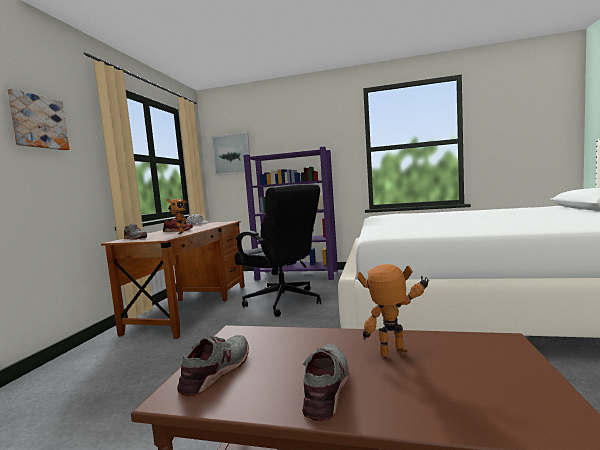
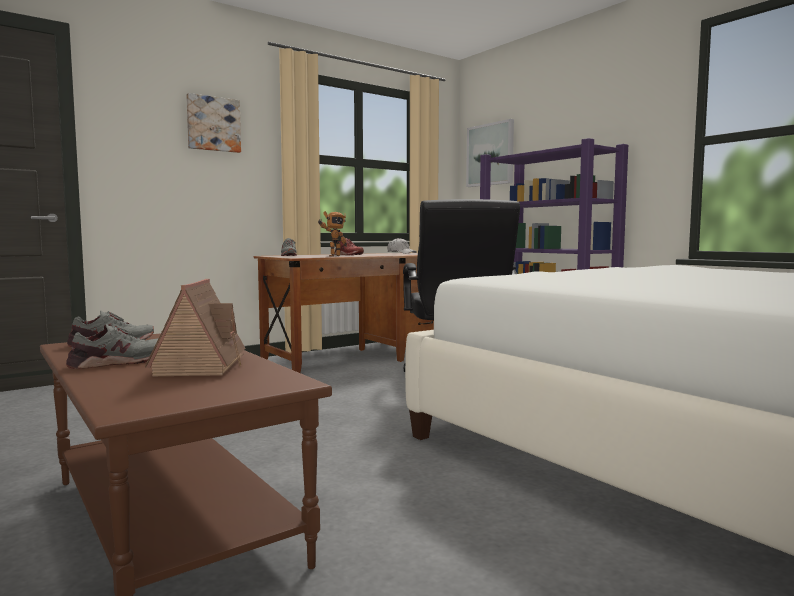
camera: 40 degrees right, 0 degrees up
toy robot [357,264,429,357] -> toy house [145,279,246,376]

